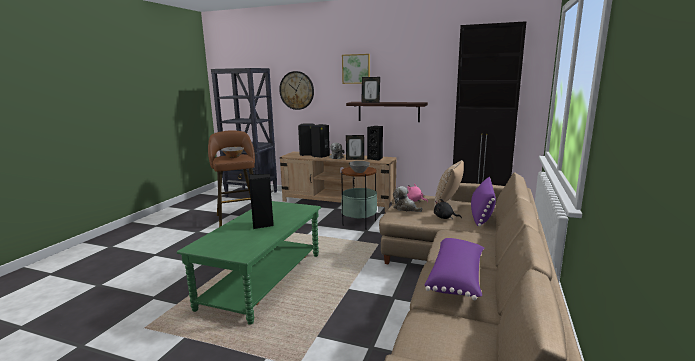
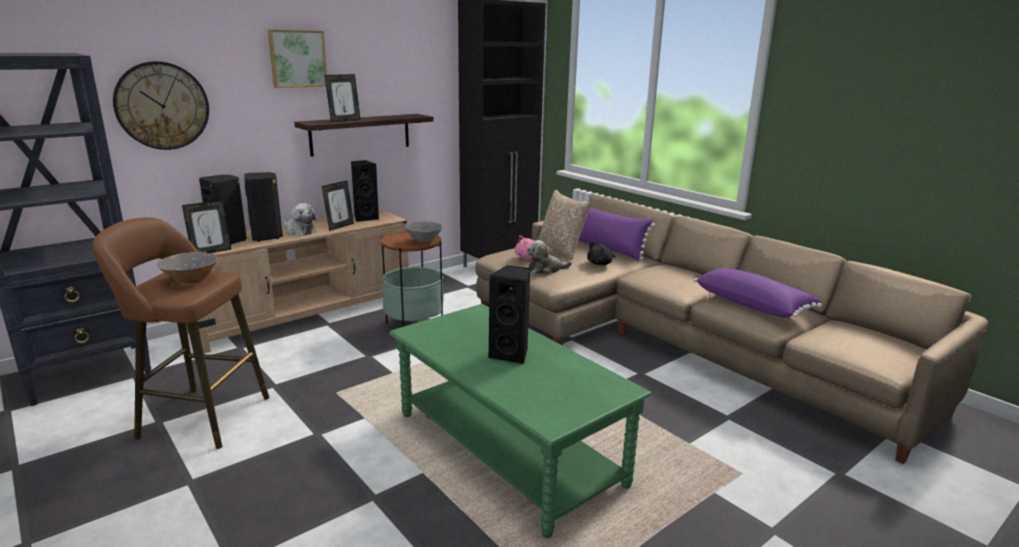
camera: 60 degrees left, 5 degrees up
none -> picture frame [182,200,232,254]

